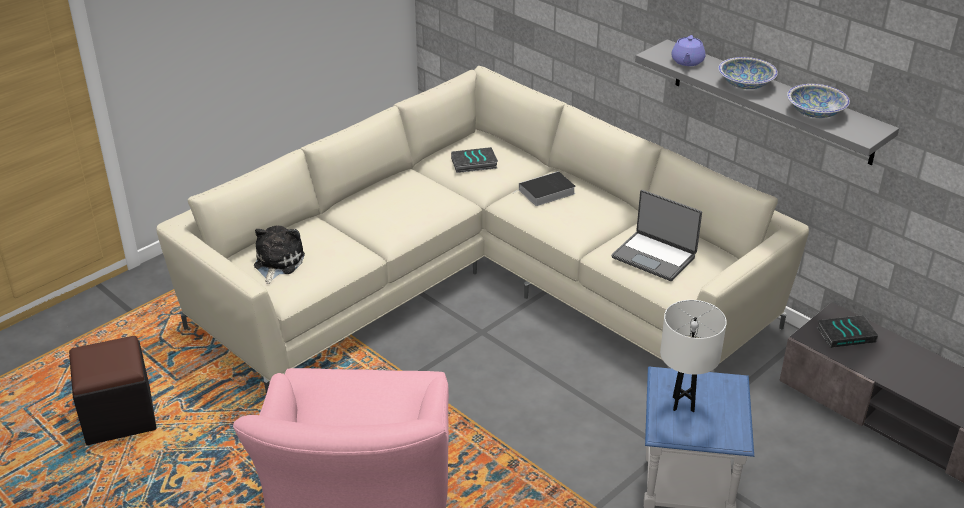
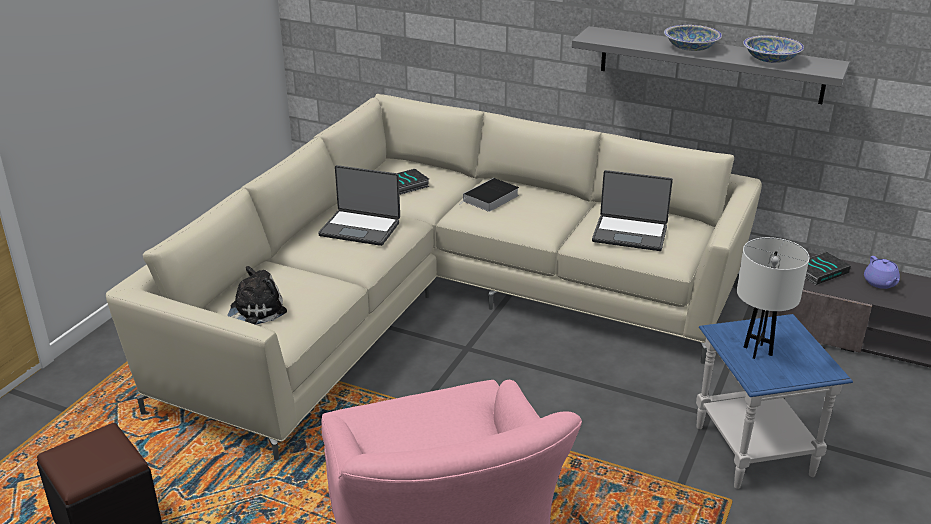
camera: 20 degrees left, 5 degrees down
plush toy [254,226,305,284] -> plush toy turned 60 degrees clockwise [227,266,287,325]
purple teapot [671,35,705,66] -> purple teapot moved to [864,256,900,289]
none -> laptop [318,165,400,246]

